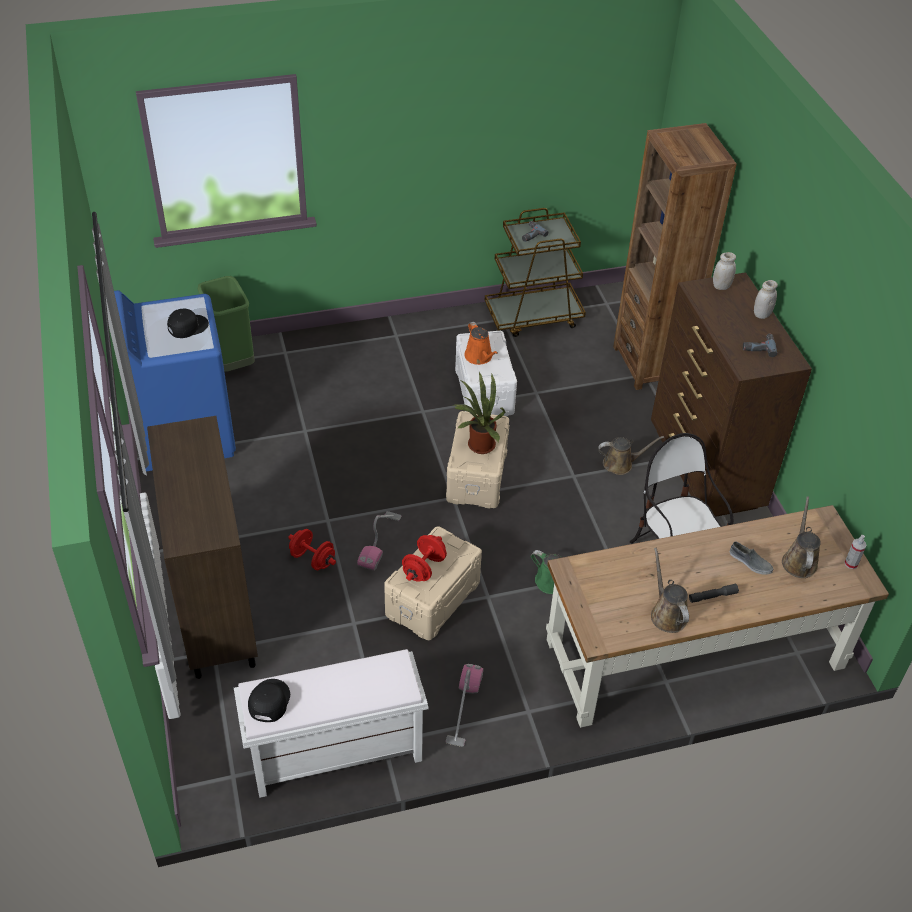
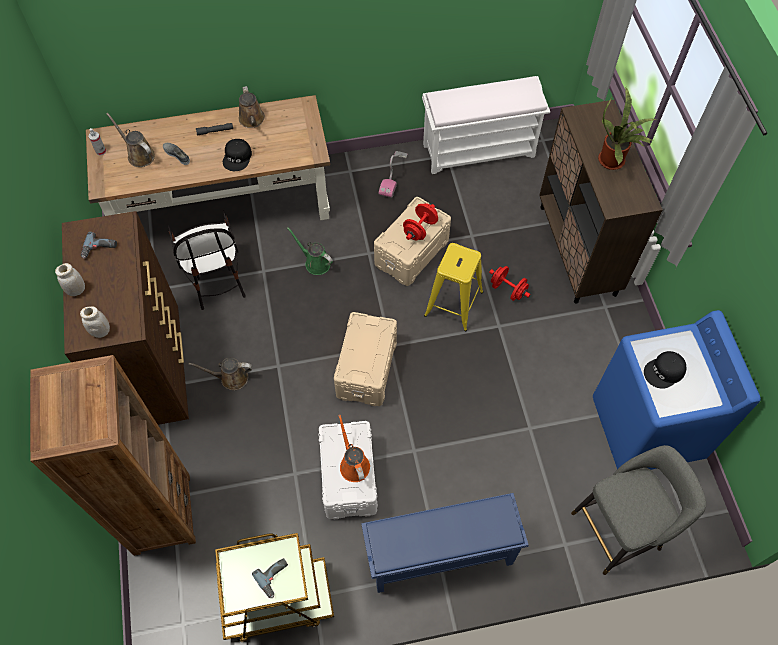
camera: 175 degrees left, 15 degrees up
green trash can [198,276,255,372] -> grey stool [571,445,706,575]
black cap [248,679,290,722] -> black cap moved to [223,139,252,171]
vacuum cleaner [357,511,402,571] -> yellow stool [424,243,483,331]
potted plant [454,372,505,454] -> potted plant moved to [598,88,656,170]
brown watering can [782,496,821,578] -> brown watering can turned 120 degrees clockwise [107,113,155,167]
none -> blue shoe rack [361,493,528,593]

